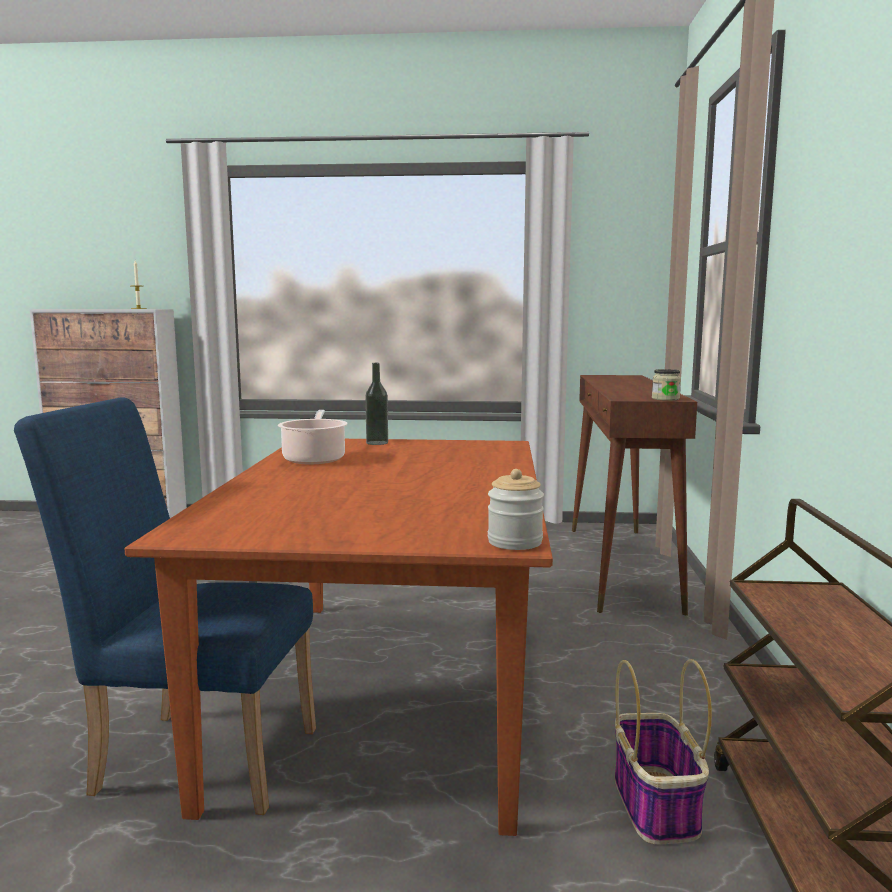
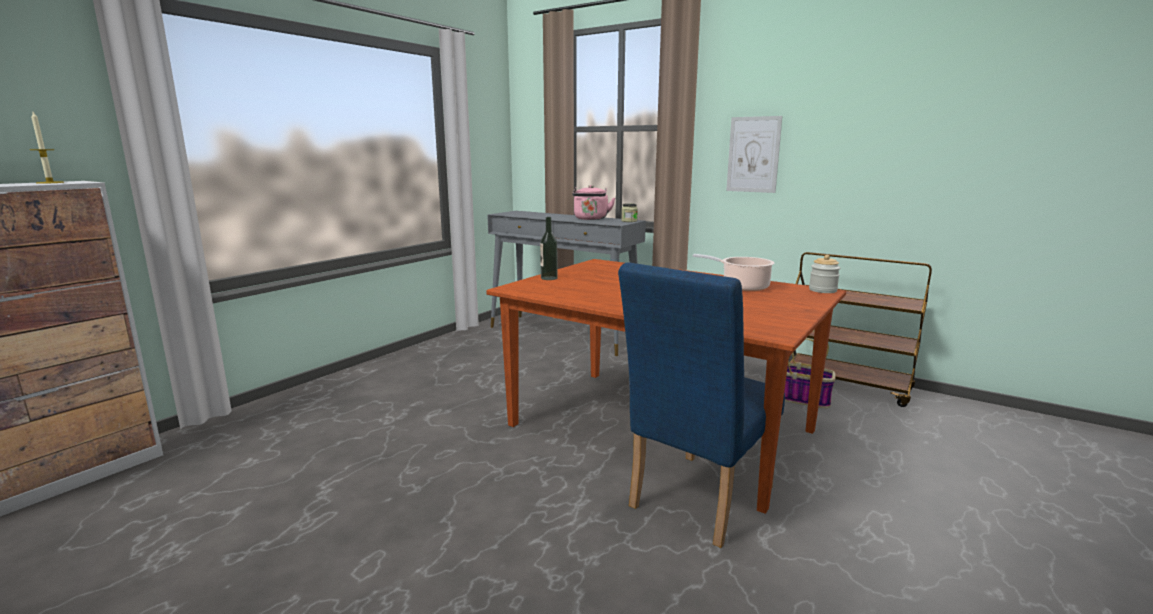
camera: 60 degrees left, 5 degrees up
cooking pot [278,410,347,464] -> cooking pot moved to [693,254,774,291]
brown console table [572,375,697,615] -> grey console table [487,211,646,356]
none -> pink kettle [572,185,616,220]
none -> picture [726,116,782,193]

